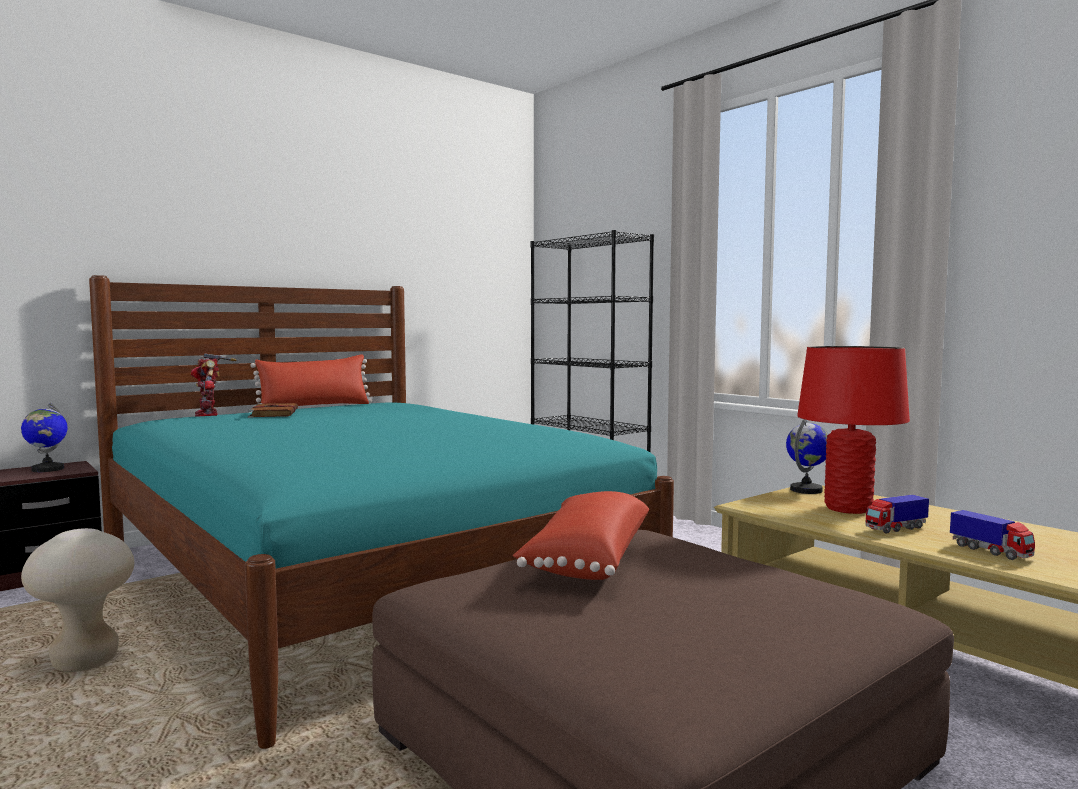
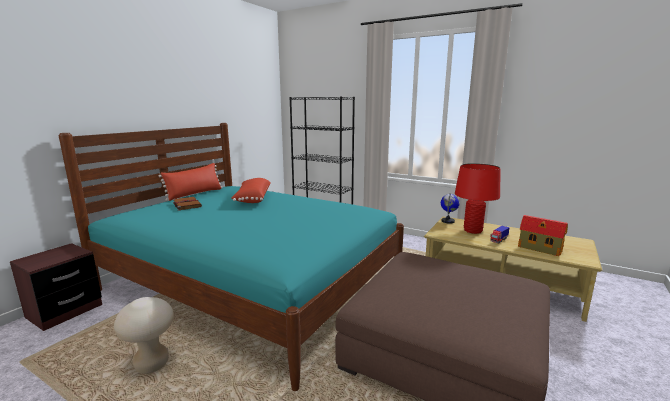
camera: 20 degrees left, 10 degrees up
globe [21,403,68,472] -> none
toy robot [191,353,237,417] -> none
red pillow [513,491,649,580] -> red pillow moved to [232,178,271,203]
toy truck [950,510,1035,560] -> toy house [518,215,568,256]

